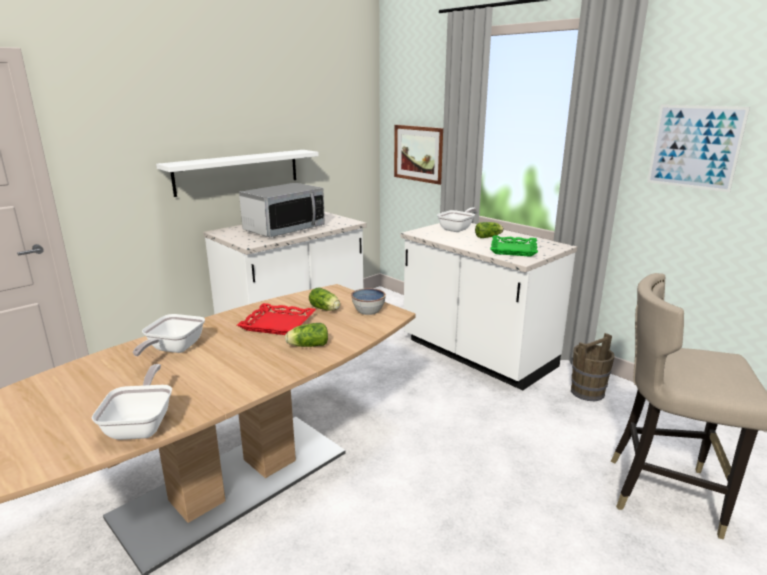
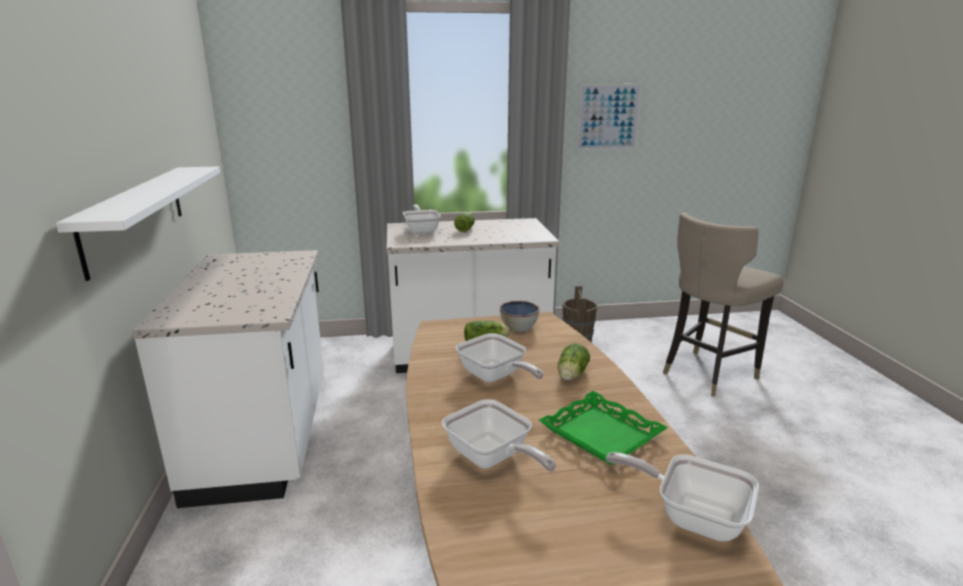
camera: 55 degrees left, 0 degrees up
red tray [237,303,316,335] -> frying pan [456,333,544,383]
microwave [239,183,325,237] -> none
picture [394,125,443,185] -> none
green tray [490,235,538,257] -> green tray moved to [539,391,668,465]

